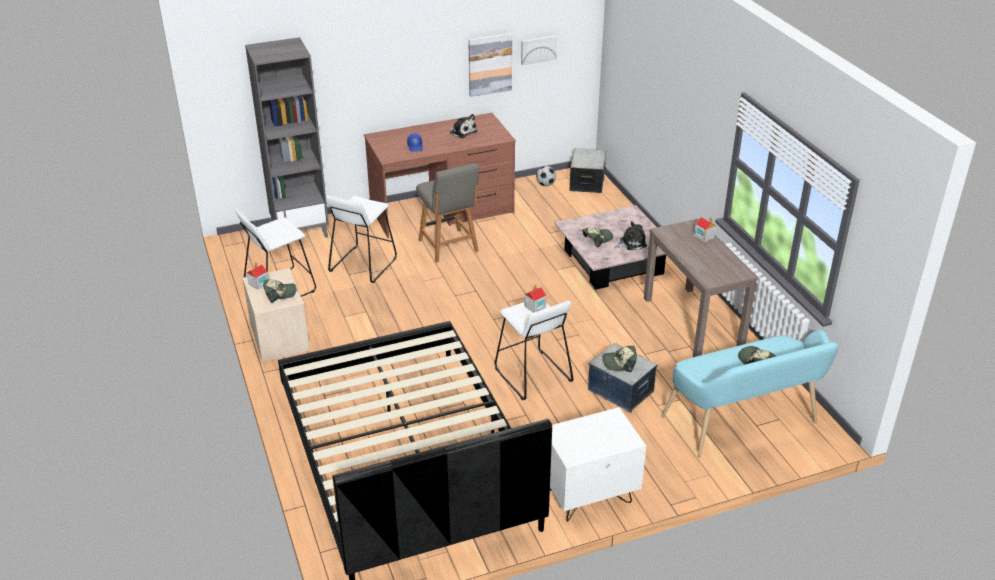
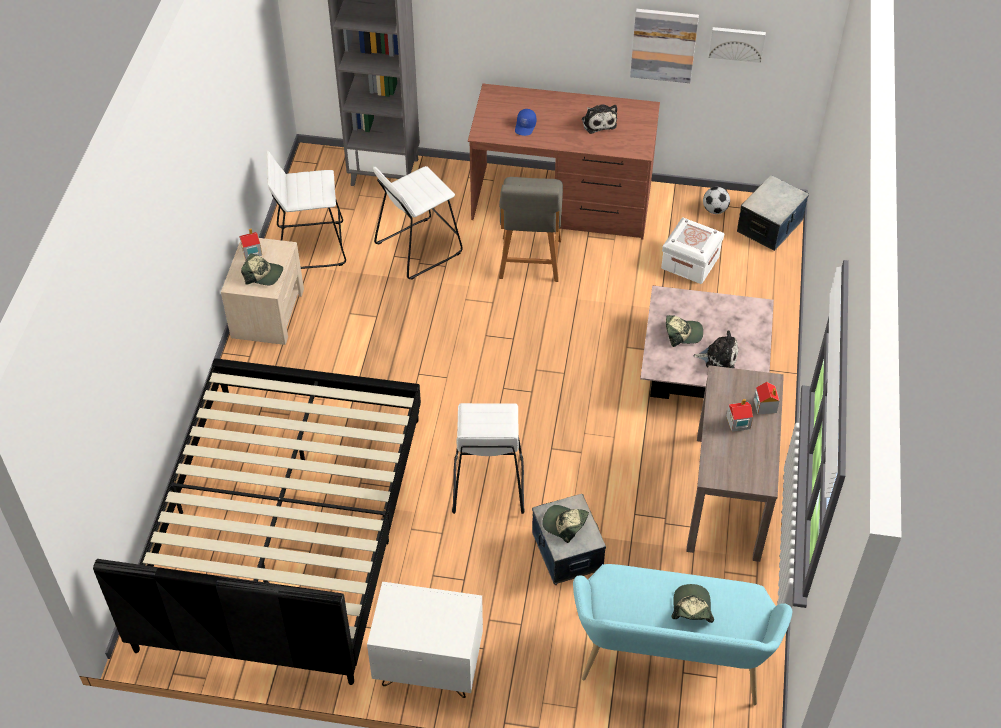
camera: 30 degrees right, 15 degrees up
toy house [524,284,547,313] -> toy house moved to [726,399,753,432]
none -> white storage box [661,218,724,284]

